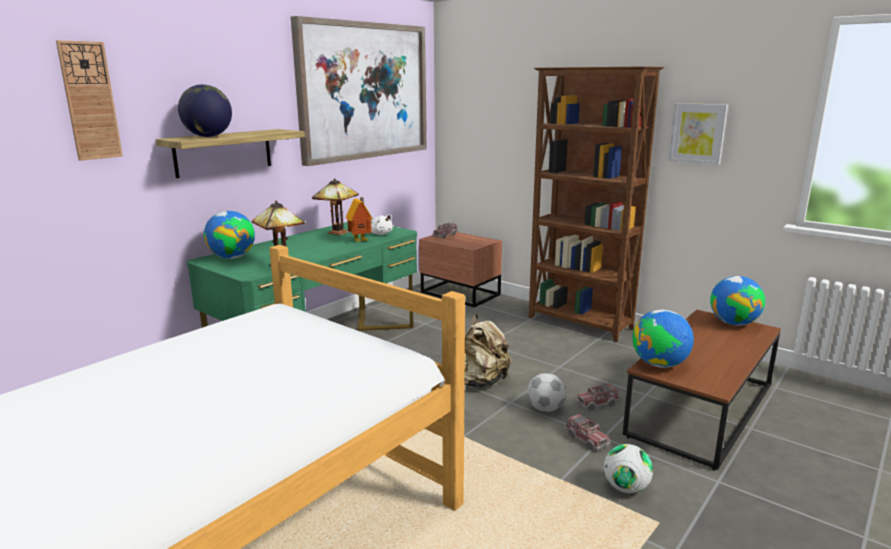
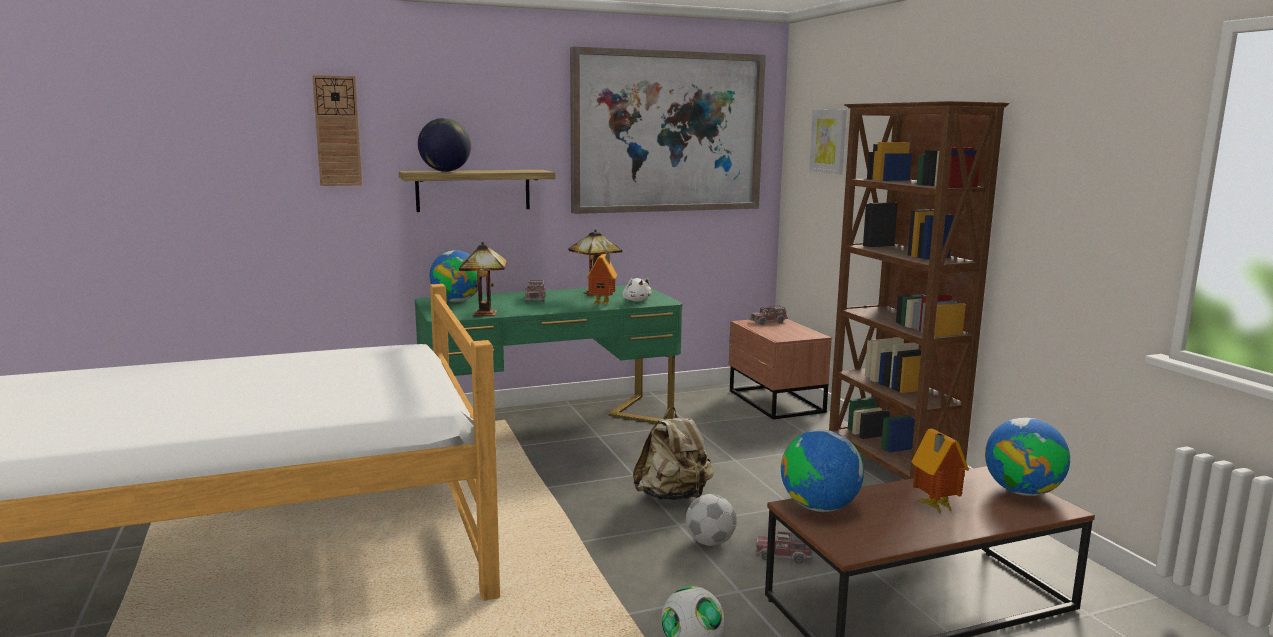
camera: 30 degrees right, 5 degrees down
toy truck [564,413,610,450] -> toy truck moved to [525,280,546,302]
picture [669,103,728,165] -> picture moved to [809,109,847,174]
none -> toy house [911,428,969,513]

